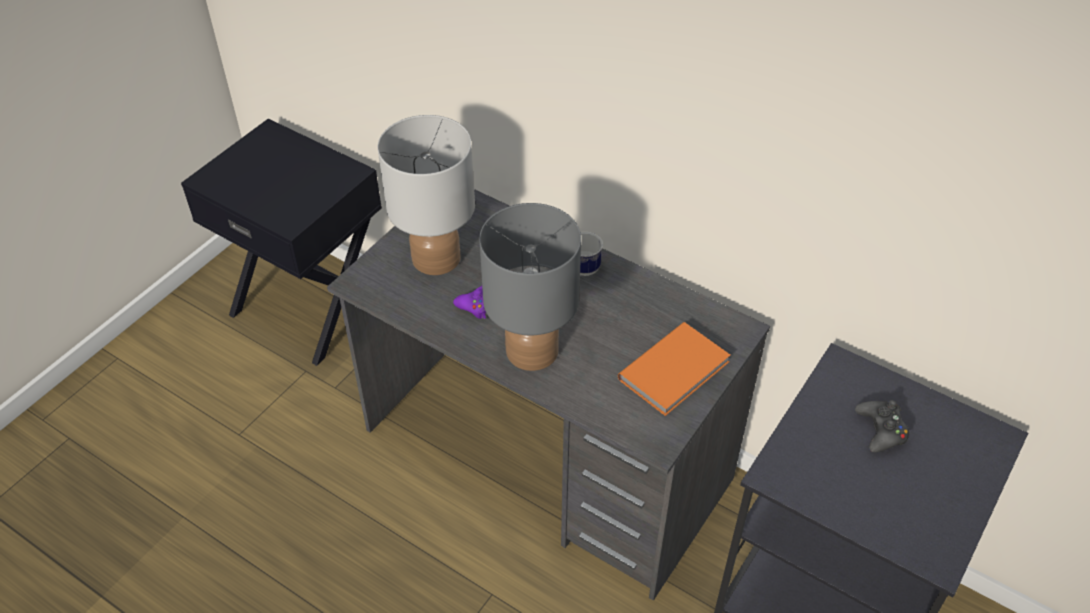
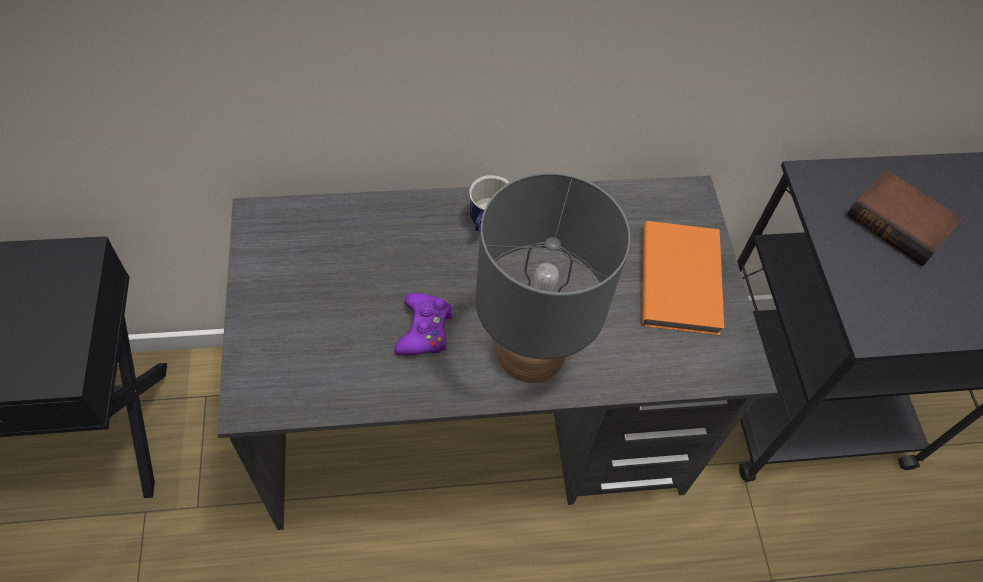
camera: 45 degrees left, 10 degrees up
grey table lamp [378,115,475,275] -> none
black game controller [855,400,909,452] -> book [847,170,962,266]

